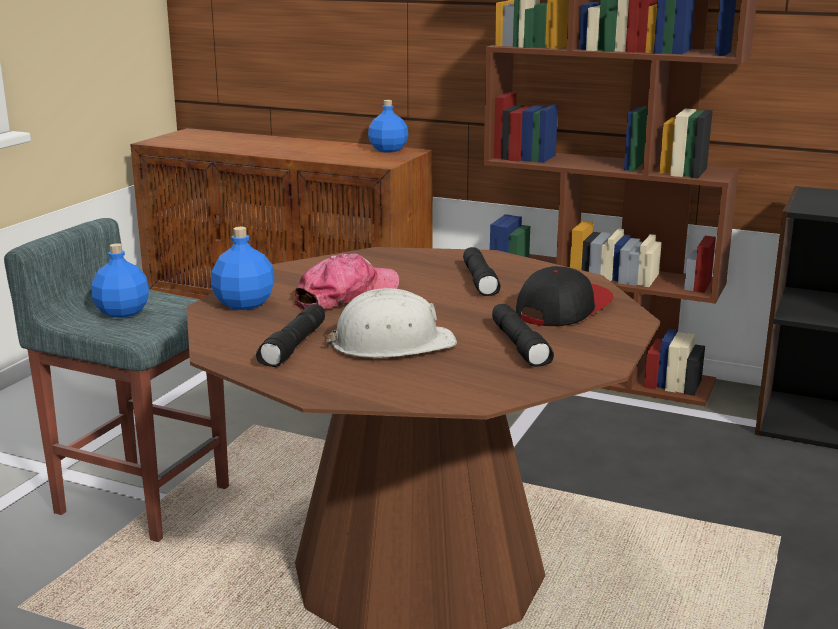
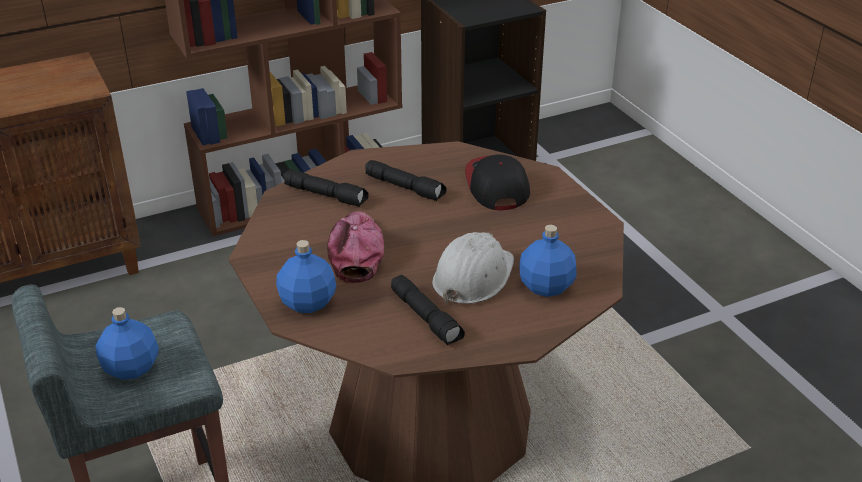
camera: 50 degrees left, 15 degrees up
blue bottle [368,100,408,152] -> blue bottle moved to [519,225,577,297]
black flashlight [492,304,554,367] -> black flashlight moved to [284,170,369,207]

